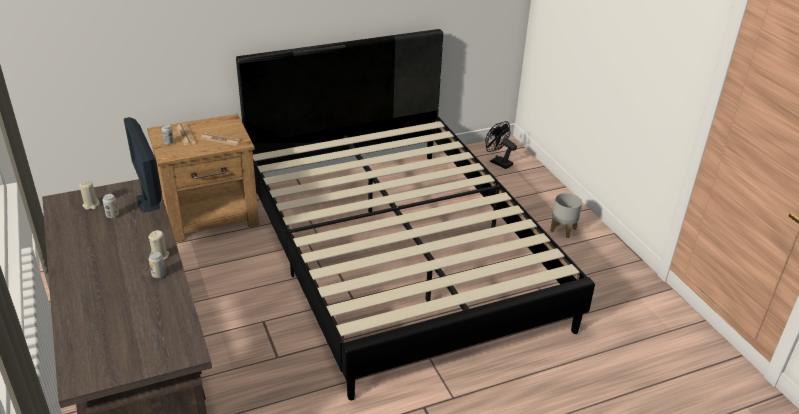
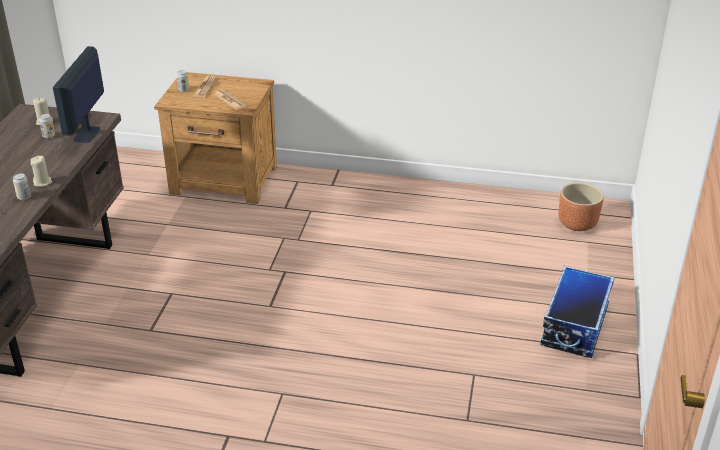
camera: 35 degrees right, 0 degrees up
black bed [236,29,595,401] -> none
black fan [485,121,517,169] -> brown planter [559,182,604,231]
grey planter [550,193,582,238] -> storage box [540,265,615,358]

